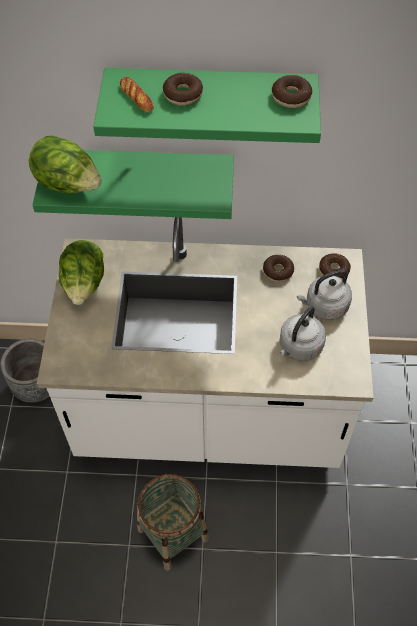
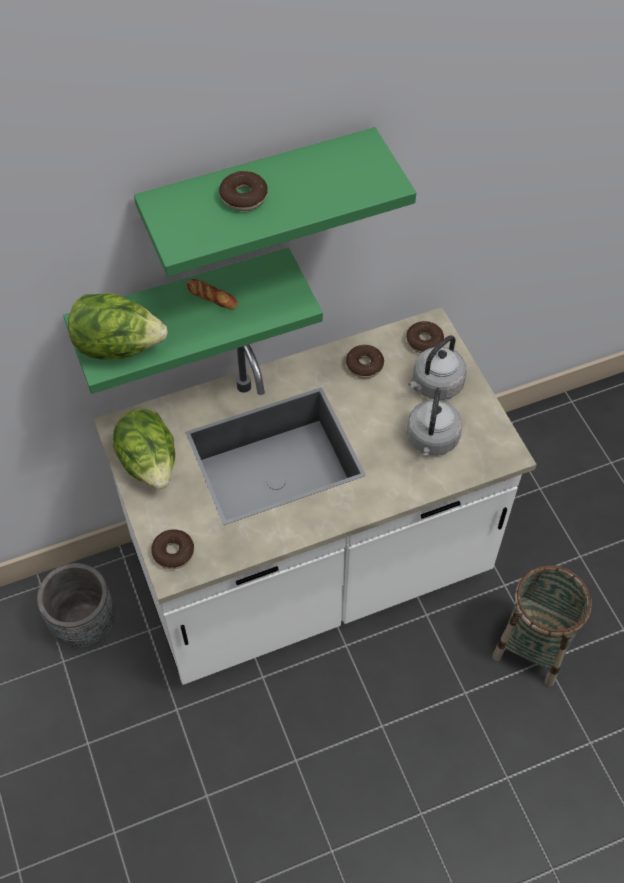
camera: 25 degrees left, 0 degrees up
bread [120,77,154,112] -> bread moved to [186,279,238,310]
basket [137,474,209,571] -> basket moved to [492,565,592,687]
donut [272,75,312,108] -> donut moved to [151,529,194,569]

